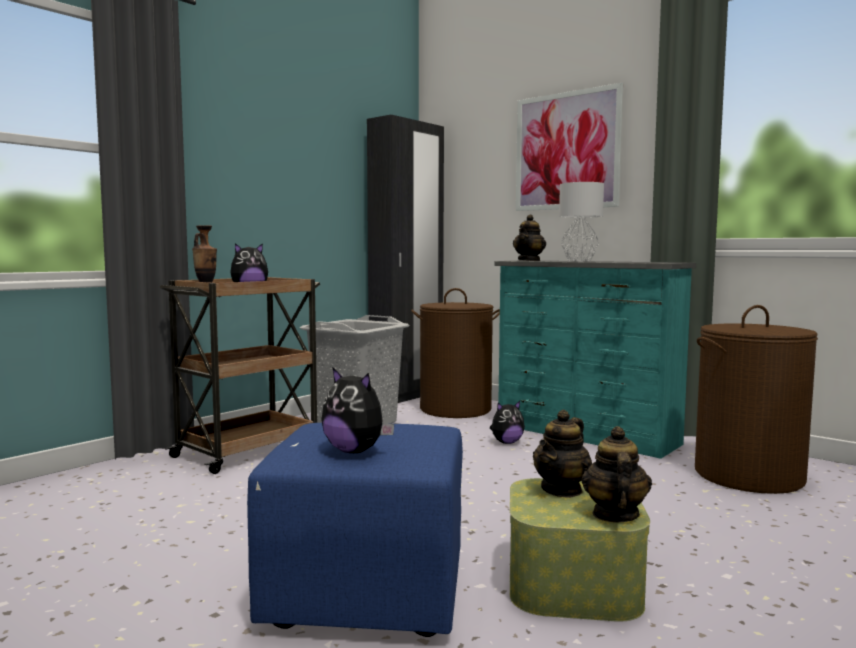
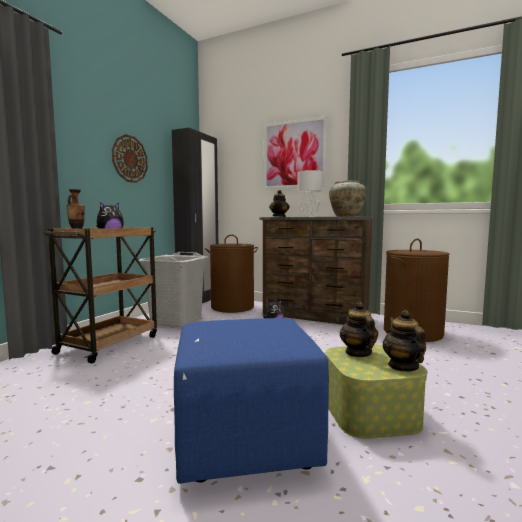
camera: 15 degrees left, 0 degrees up
plush toy [321,368,394,453] -> none
turquoise dresser [494,260,696,459] -> brown dresser [259,216,375,325]
teapot [533,409,592,498] -> teapot turned 150 degrees clockwise [340,302,378,357]
none -> wall clock [112,134,148,183]
none -> beige vase [329,180,366,217]

